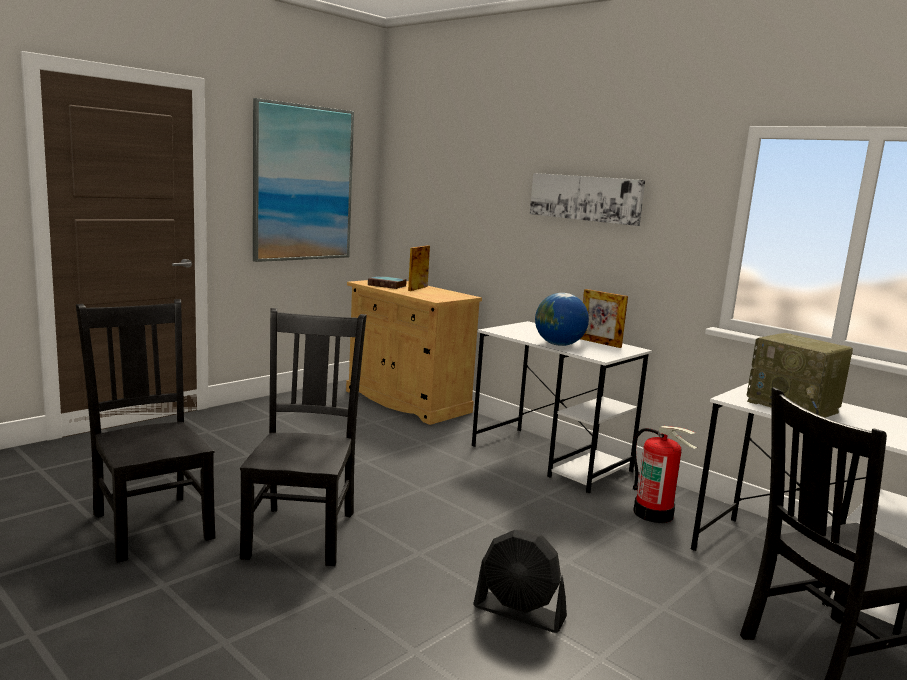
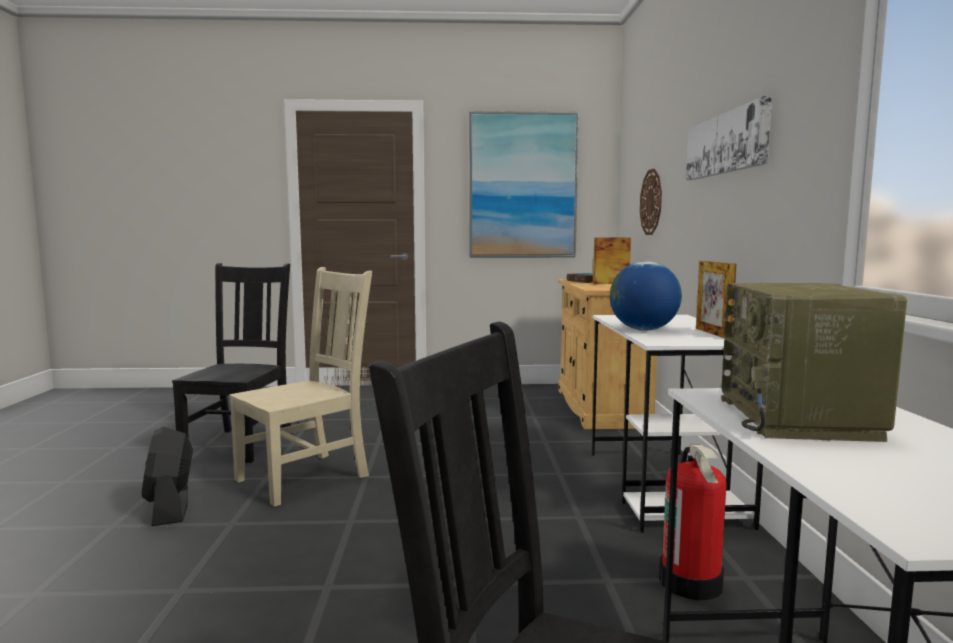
camera: 45 degrees right, 5 degrees down
black chair [240,308,367,566] -> beige chair [229,267,372,507]
black fan [473,530,567,633] -> black fan moved to [142,427,193,526]
none -> wall clock [640,168,662,235]

